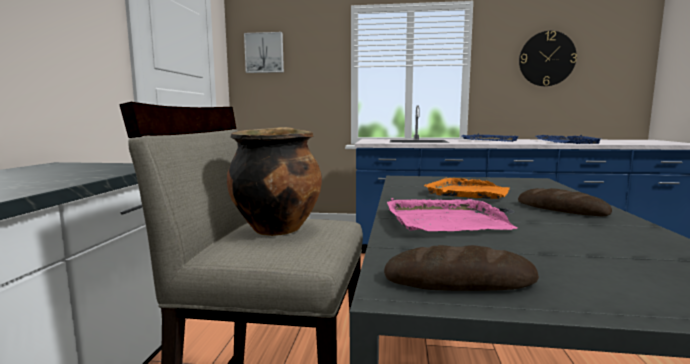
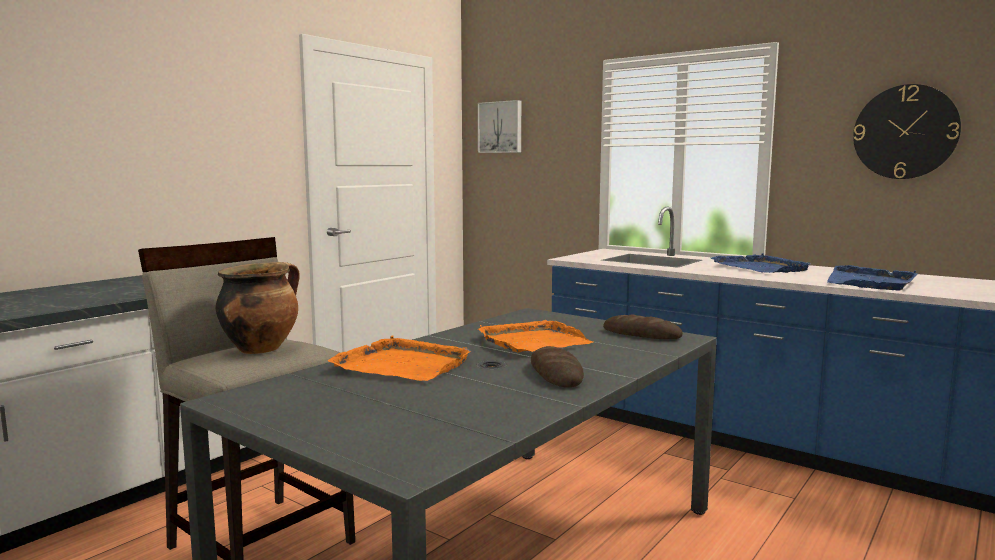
camera: 30 degrees right, 0 degrees up
bread [384,245,539,291] -> bread moved to [603,315,683,339]
pink tray [387,198,518,231] -> orange tray [328,336,471,381]

